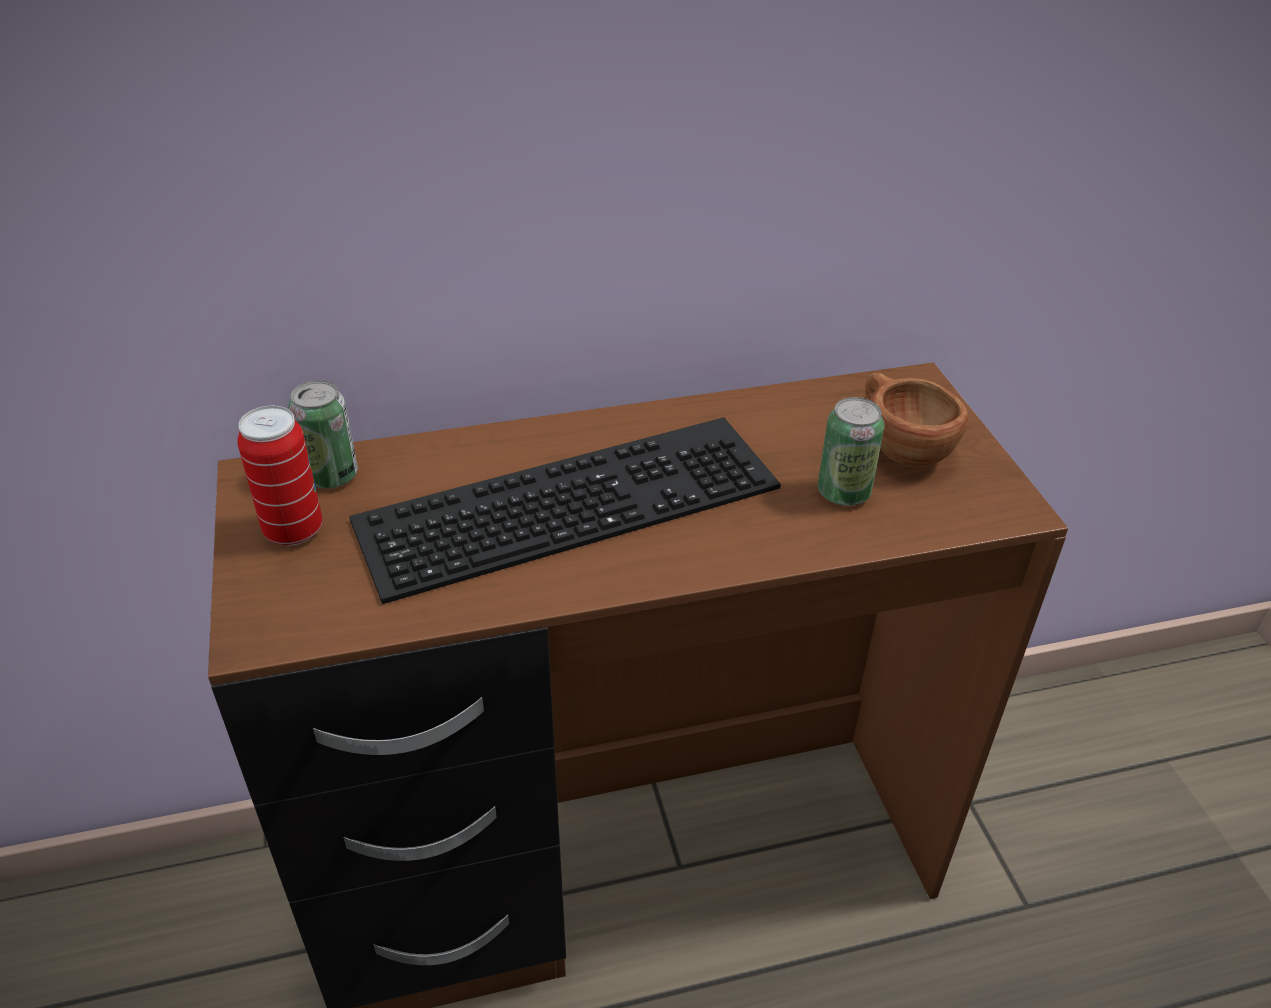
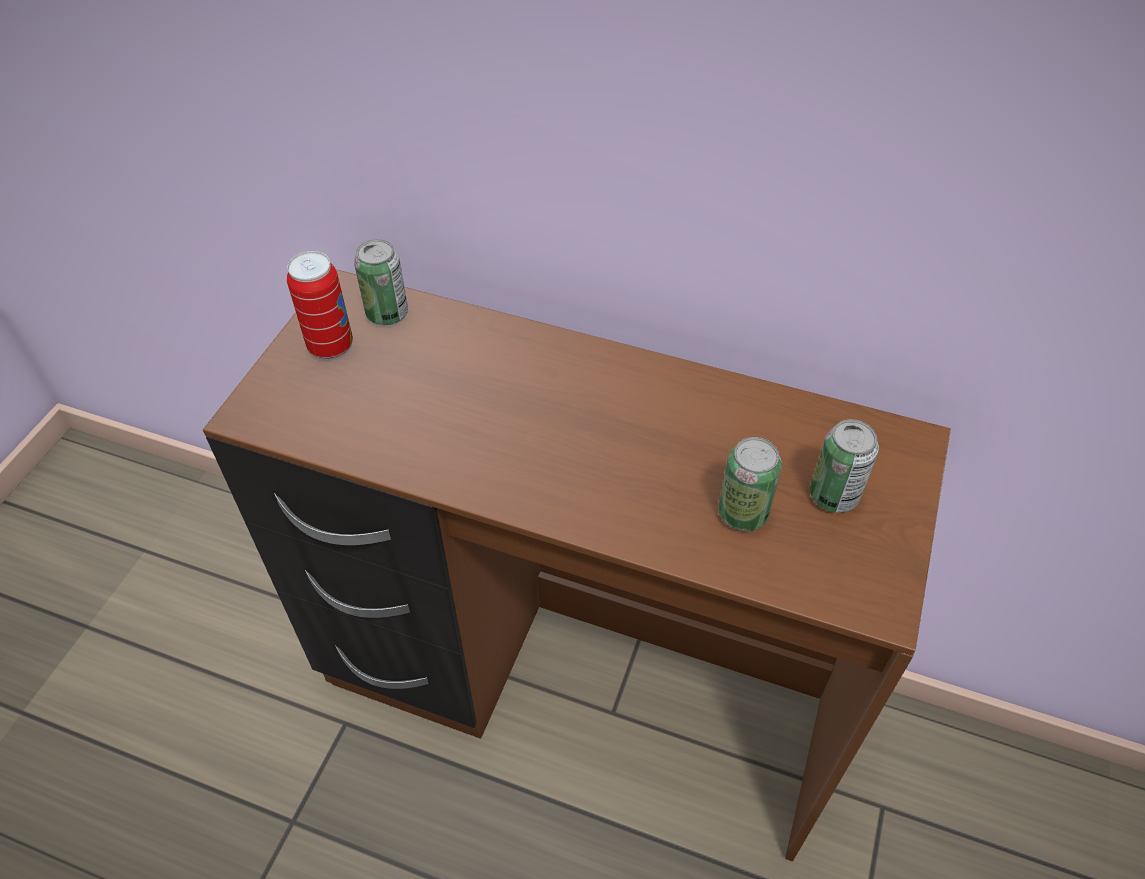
camera: 35 degrees right, 10 degrees up
keyboard [349,417,781,604] -> none
brown cup [864,372,968,467] -> can [810,419,879,513]

